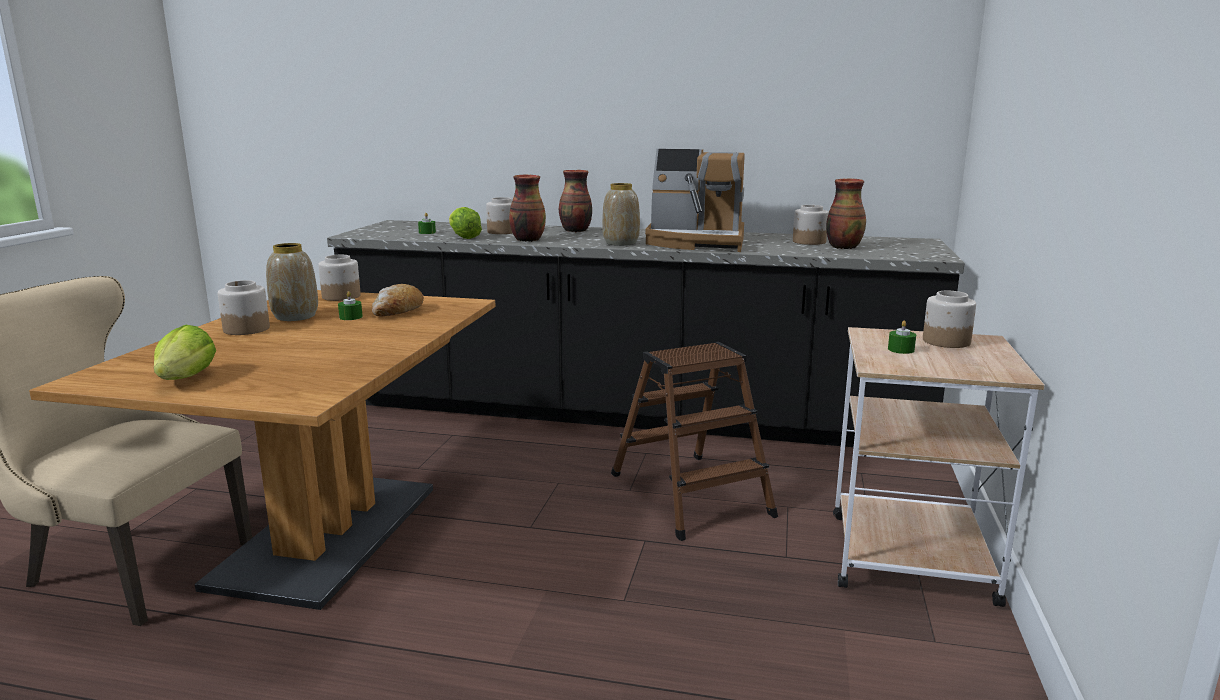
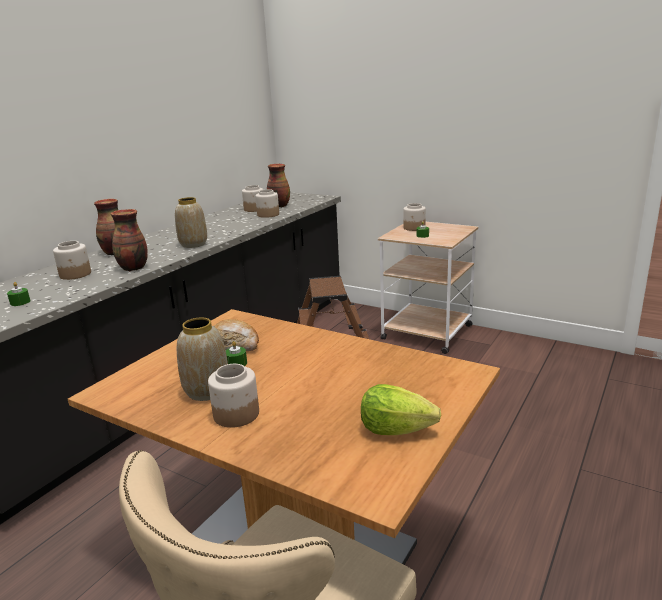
camera: 70 degrees left, 5 degrees up
jar [318,255,361,301] -> jar moved to [255,189,279,218]
lettuce [449,207,482,239] -> none
coffee machine [645,149,745,252] -> none

